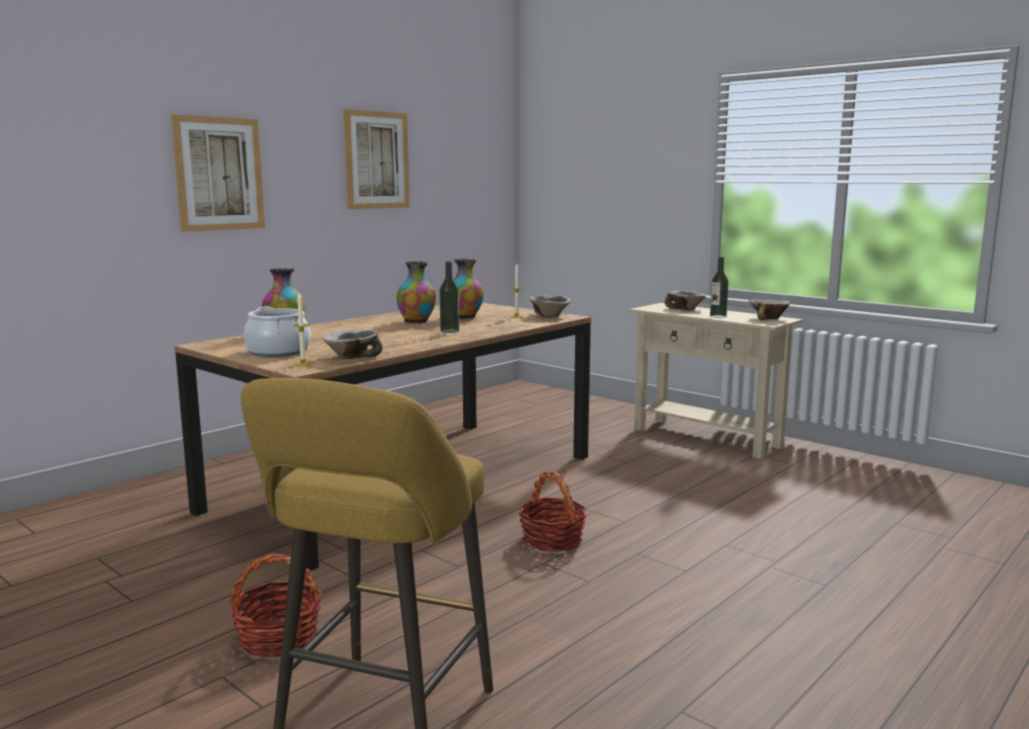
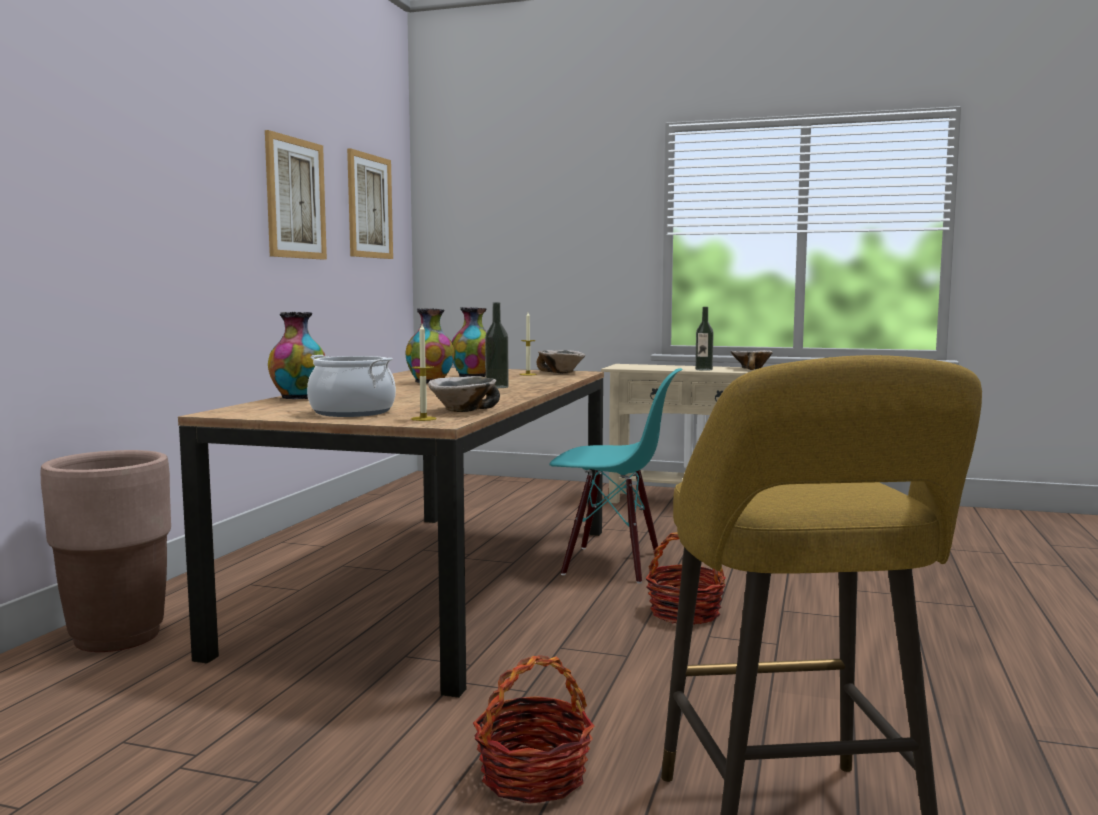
camera: 25 degrees left, 5 degrees down
picture [171,114,265,232] -> picture moved to [347,148,393,259]
bowl [665,291,706,310] -> none
none -> brown planter [40,450,171,652]
none -> turquoise chair [550,368,682,584]

